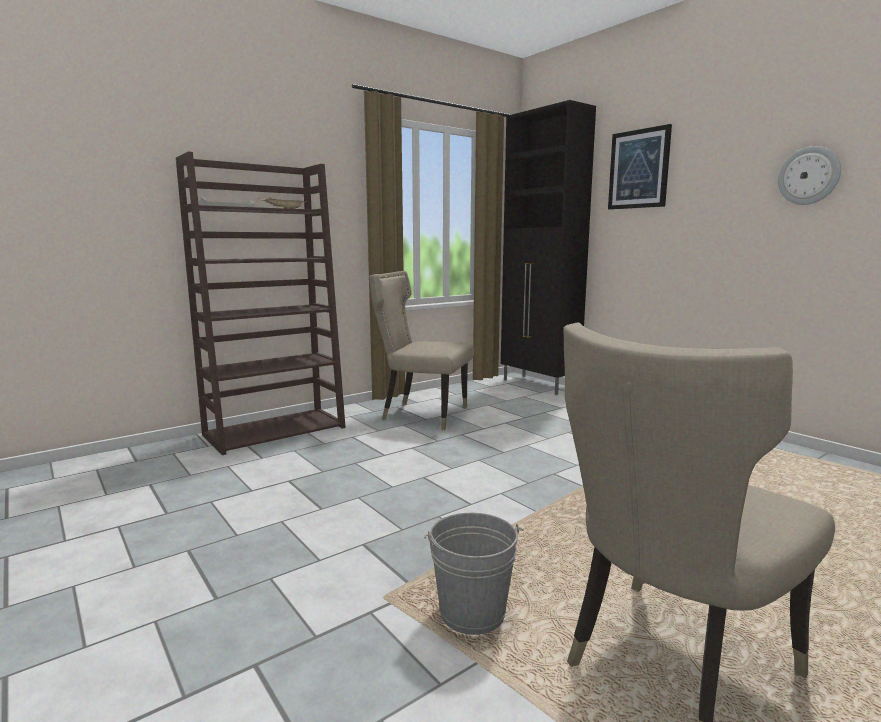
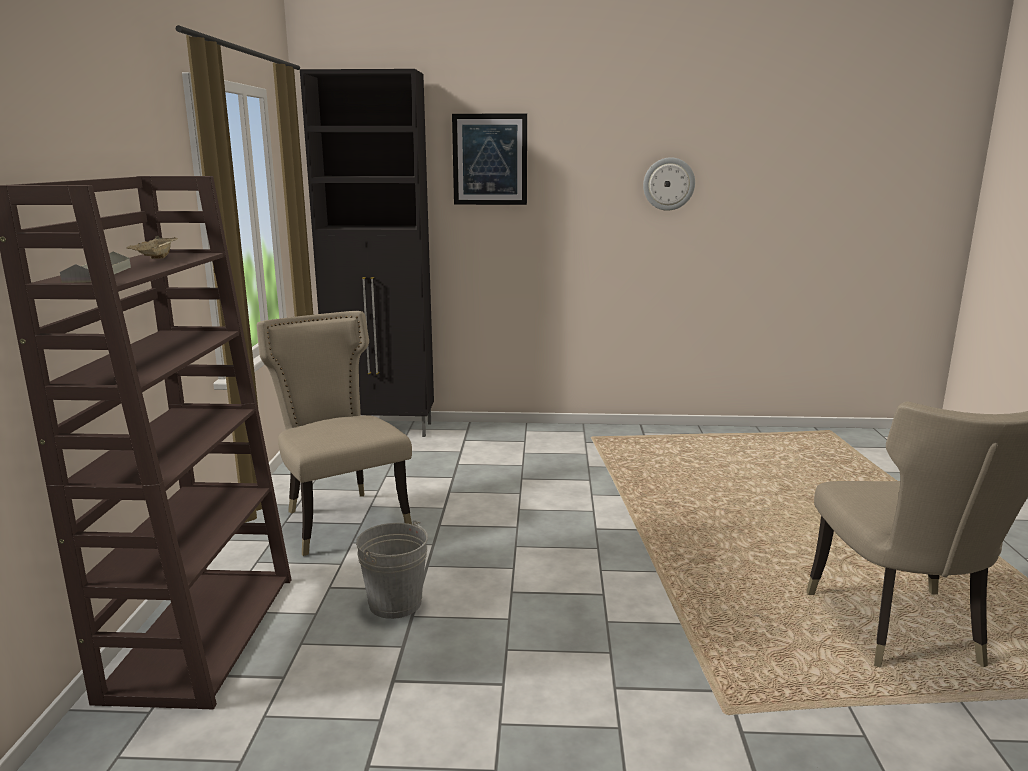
camera: 50 degrees left, 5 degrees up
beige chair [369,271,474,430] -> beige chair turned 90 degrees clockwise [257,311,412,556]
grey bucket [424,513,524,635] -> grey bucket moved to [356,520,428,619]

